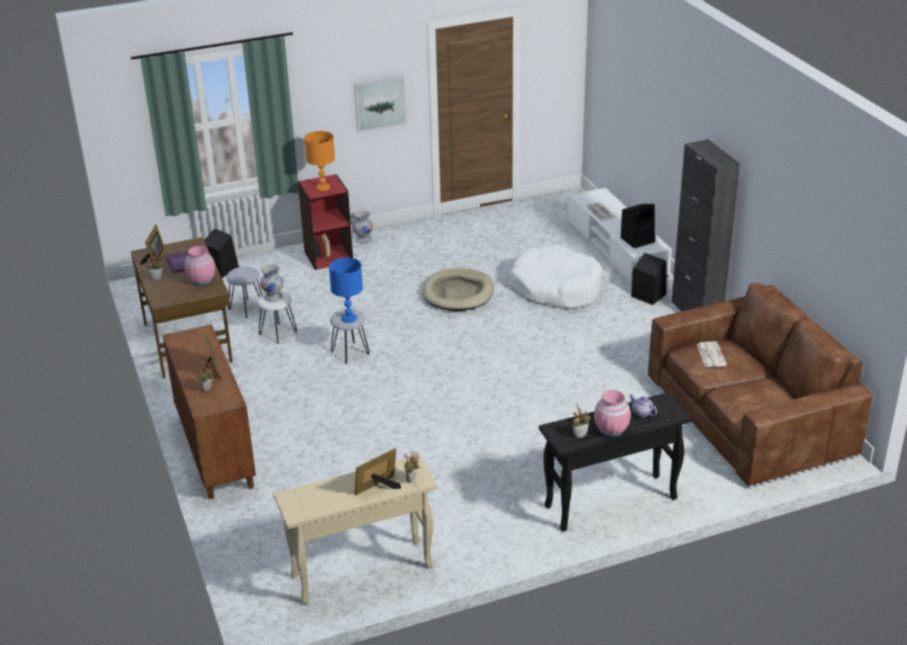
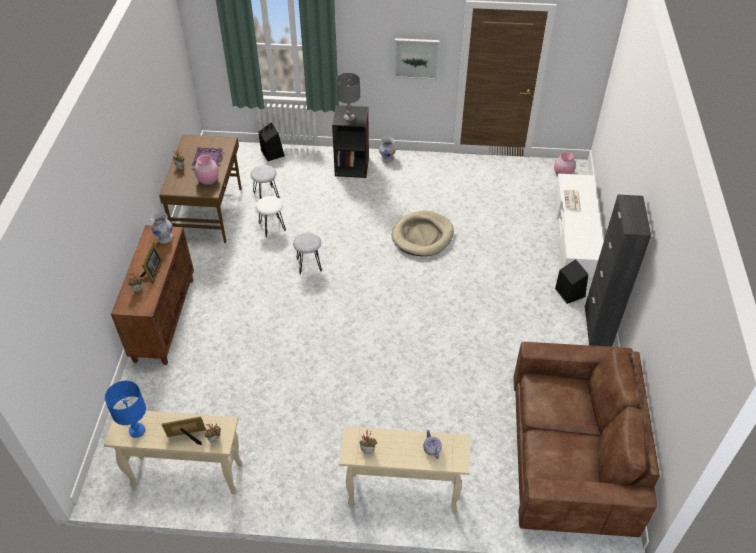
camera: 25 degrees right, 15 degrees up
picture frame [140,225,166,265] -> none
white vase [260,264,283,302] -> white vase moved to [151,212,173,244]
red bookcase [298,174,353,270] -> black bookcase [332,105,369,178]
orange table lamp [304,131,335,191] -> grey table lamp [336,73,360,121]
blue table lamp [329,258,363,323] -> blue table lamp moved to [105,381,146,438]
white dog bed [510,245,603,310] -> none
black console table [539,392,692,531] -> beige console table [339,426,470,512]
pink vase [594,390,631,437] -> pink vase moved to [554,152,576,176]
black speaker [621,204,655,248] -> none
newspaper [697,341,727,367] -> none

